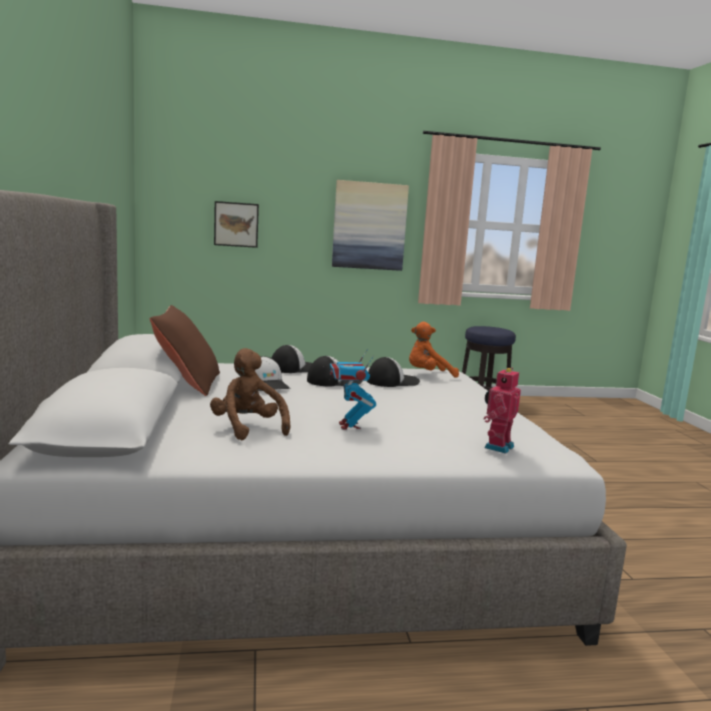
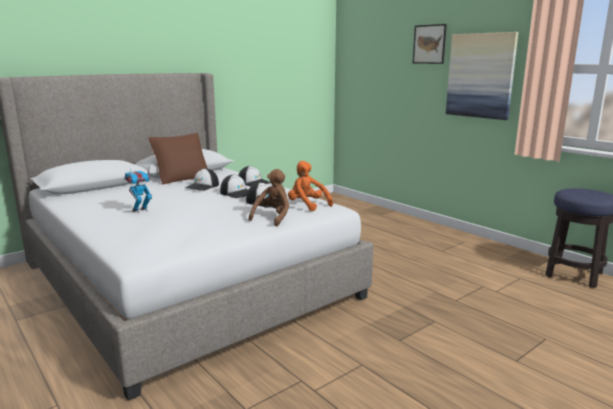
camera: 60 degrees right, 5 degrees up
brown plush toy [210,348,290,440] -> brown plush toy moved to [249,169,289,226]
picture [214,201,259,248] -> picture moved to [413,24,447,64]
toy robot [484,368,521,454] -> none

